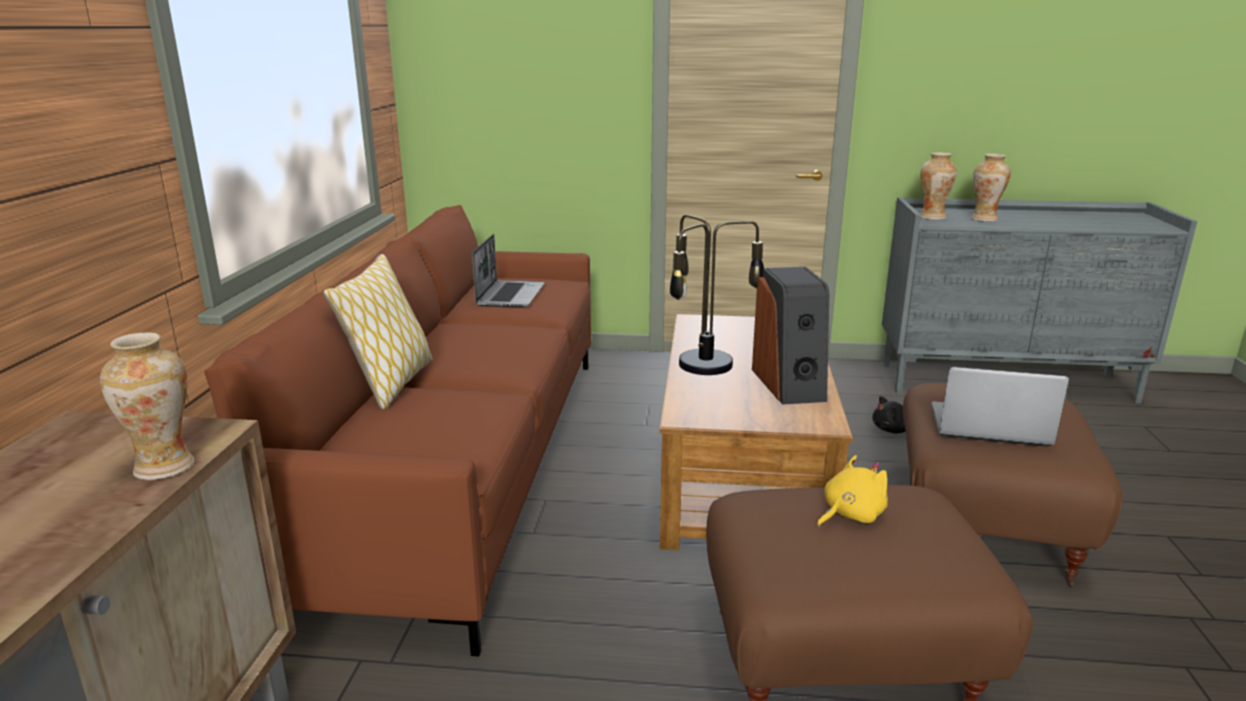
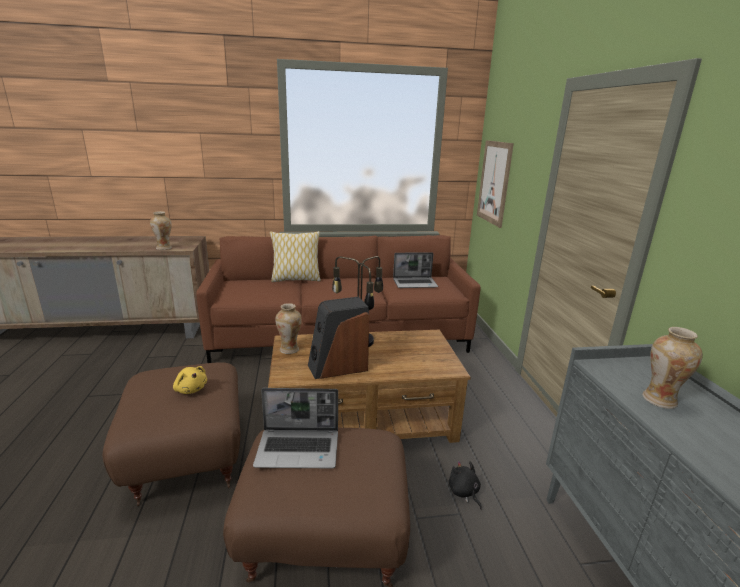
camera: 75 degrees right, 0 degrees up
vase [920,152,957,220] -> vase moved to [276,303,302,354]
laptop [931,367,1069,446] -> laptop turned 90 degrees clockwise [253,388,338,468]
none -> picture [477,140,514,228]

